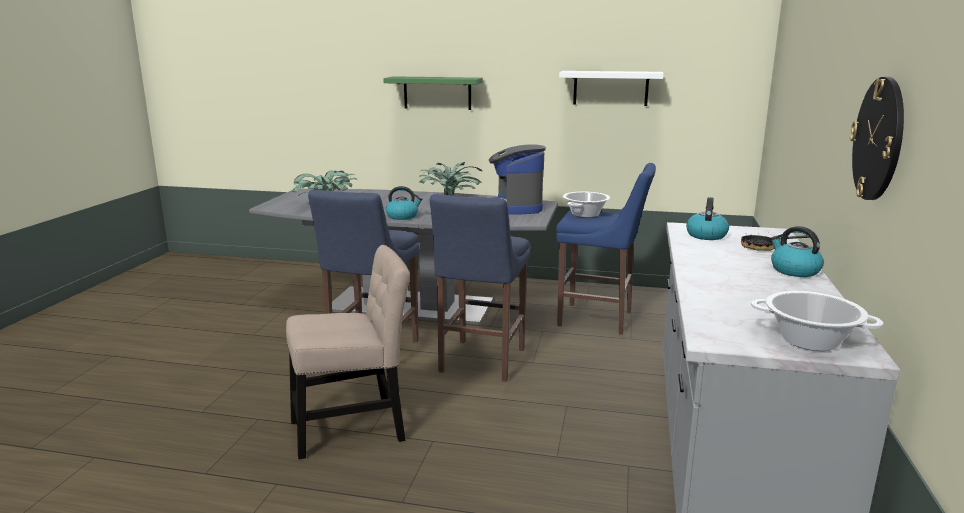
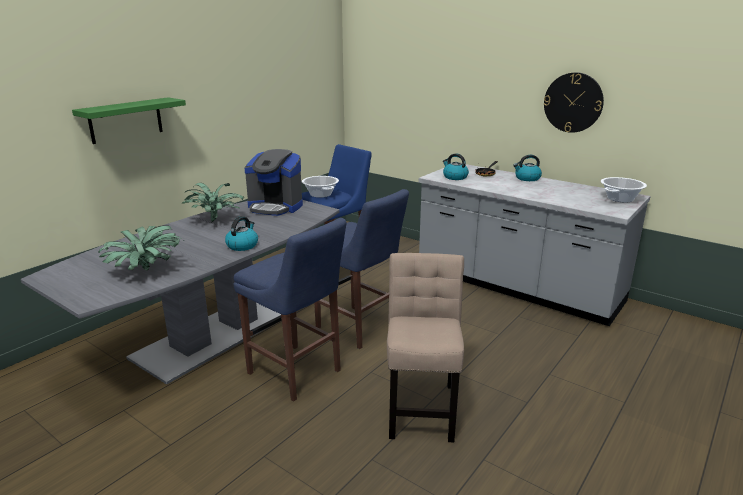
camera: 65 degrees left, 5 degrees up
white shelf [559,71,664,106] -> none

